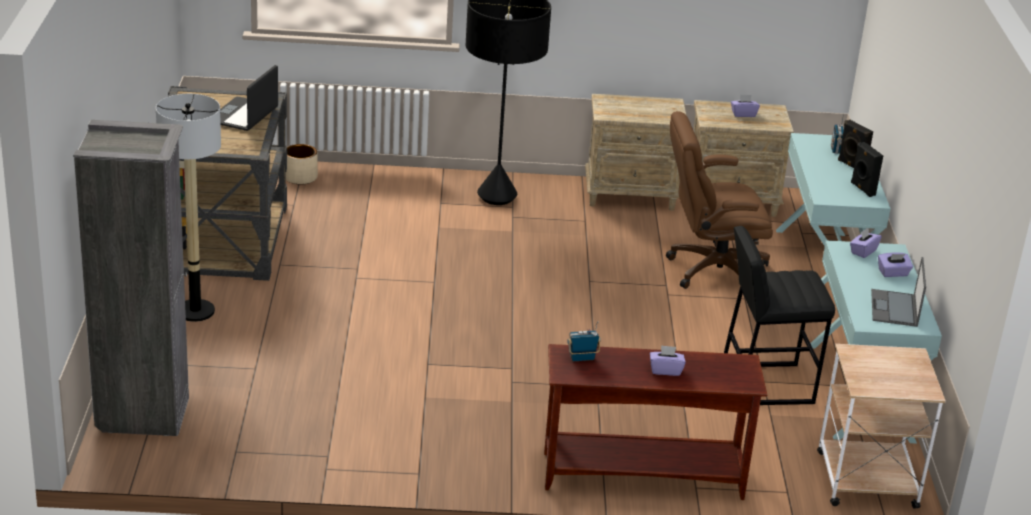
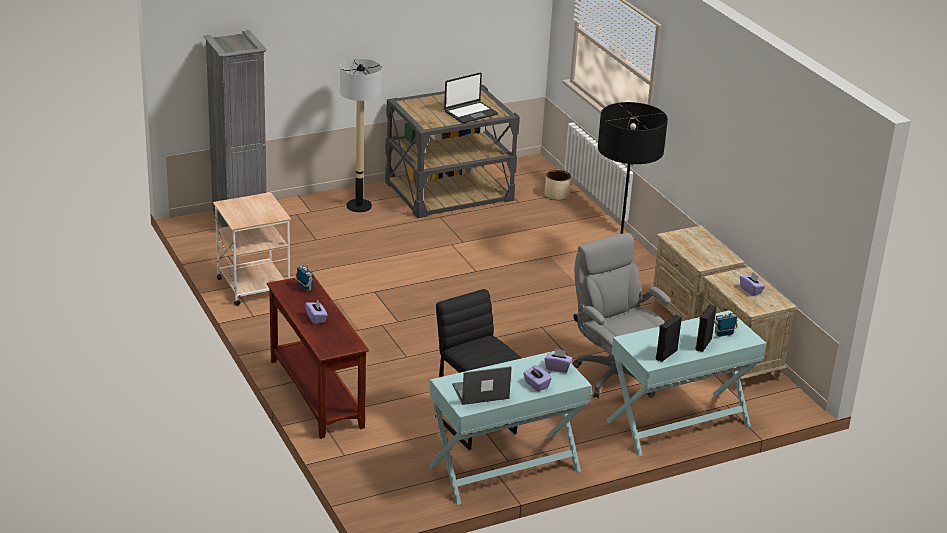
camera: 65 degrees right, 0 degrees up
laptop [220,65,278,131] -> laptop turned 150 degrees clockwise [444,73,498,123]
brown office chair [666,111,773,289] -> grey office chair [573,233,671,398]
beige cart [817,344,946,509] -> beige cart moved to [213,192,291,306]

